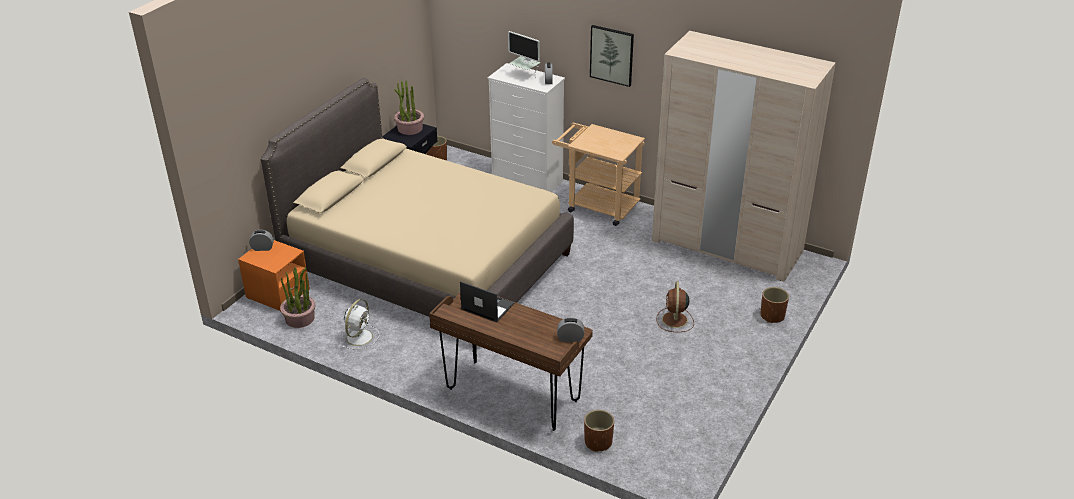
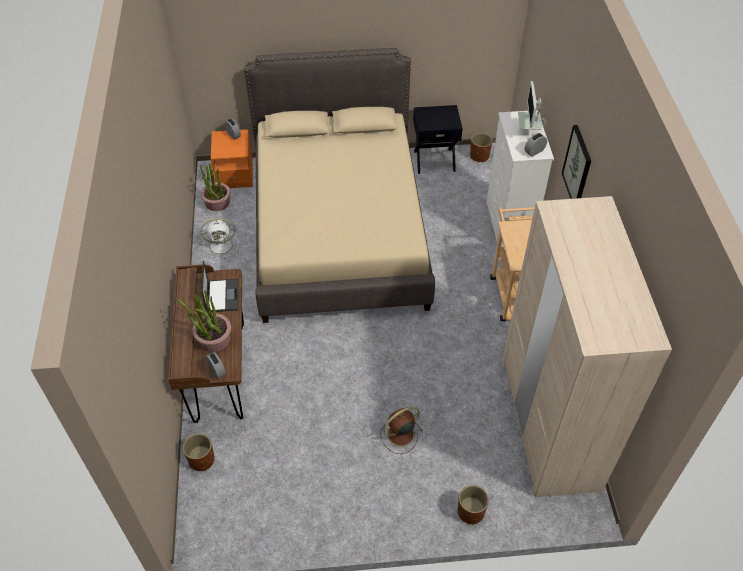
camera: 55 degrees right, 15 degrees up
potted plant [394,80,424,135] -> potted plant moved to [177,290,231,352]

